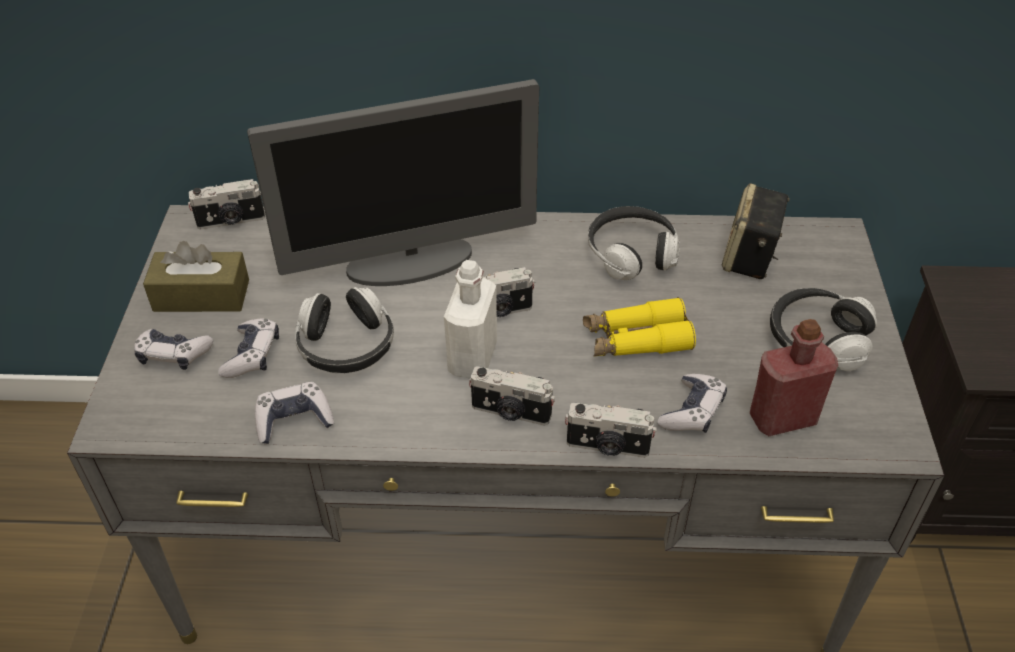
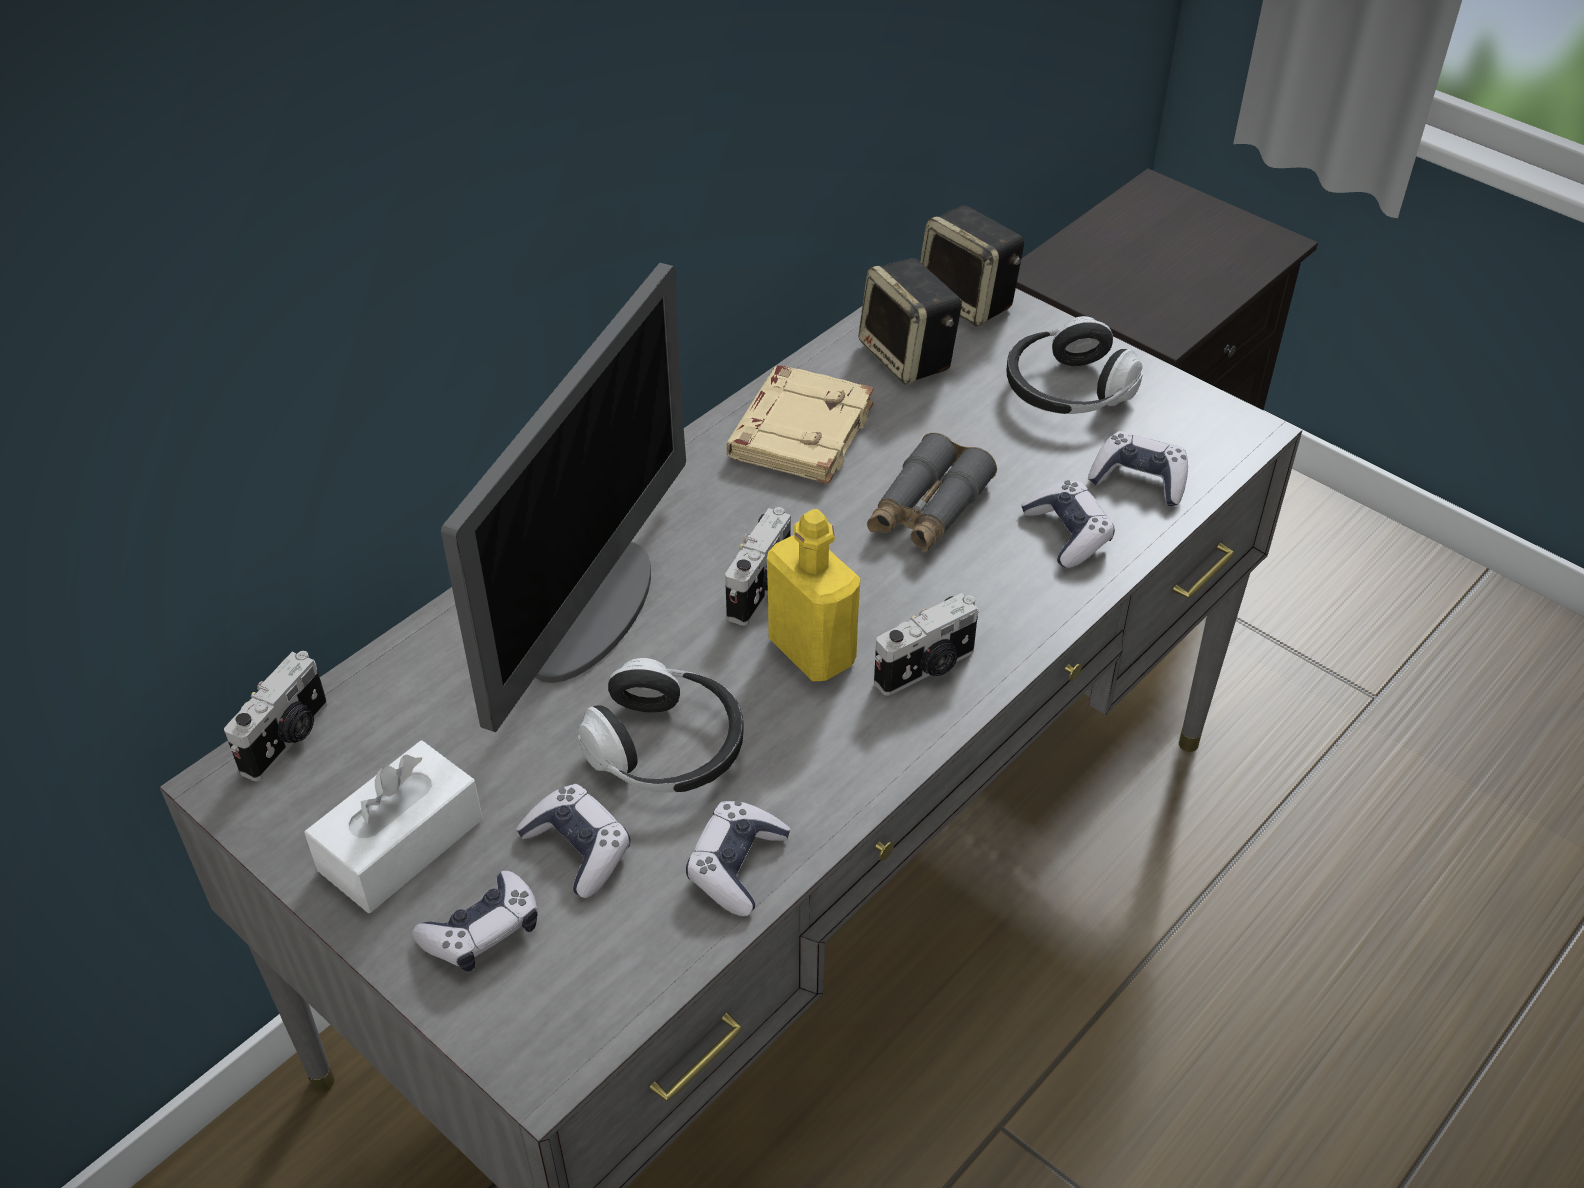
camera: 50 degrees left, 0 degrees up
brown tissue box [143,241,249,312] -> white tissue box [305,741,483,913]
white bottle [444,260,497,378] -> yellow bottle [767,509,860,681]
camera [565,402,657,458] -> none
yellow binoculars [583,297,696,357] -> grey binoculars [867,433,997,553]
headphones [588,206,680,280] -> beige book [726,366,874,484]
red bottle [750,319,838,436] -> game controller [1088,431,1188,506]
none -> speaker [920,205,1024,327]

